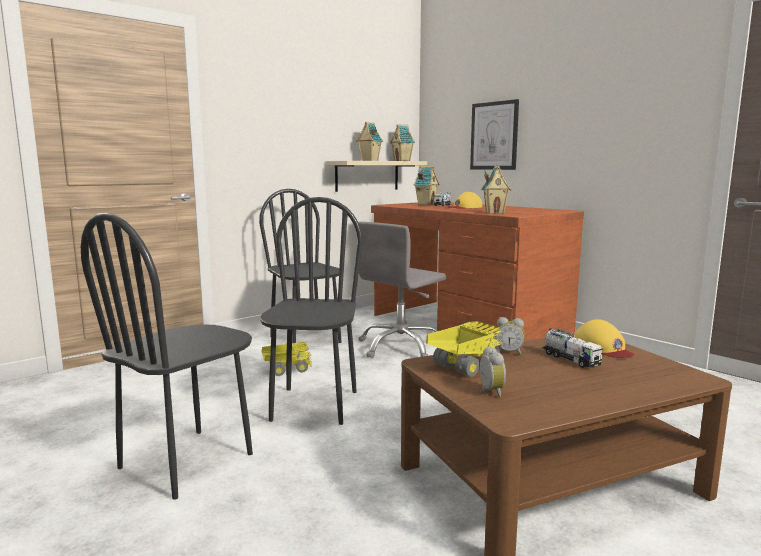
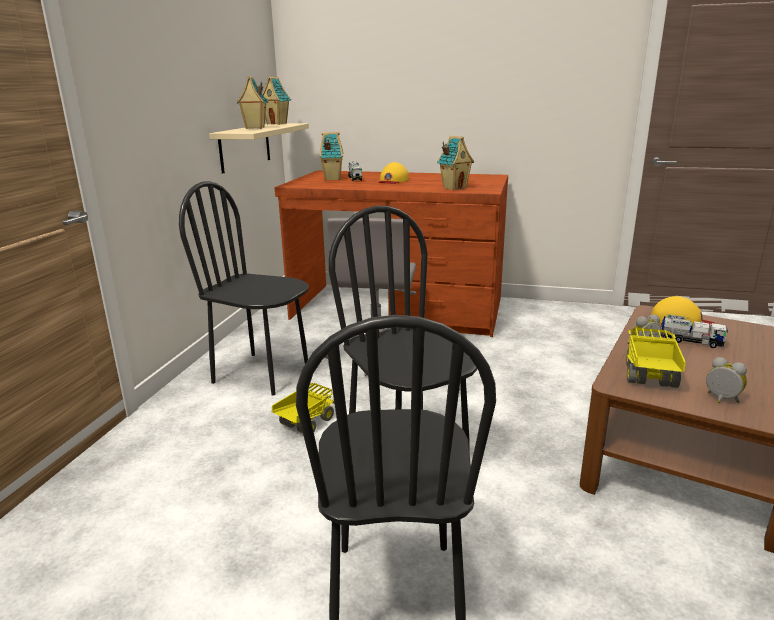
camera: 35 degrees left, 10 degrees up
picture [470,99,519,170] -> none

